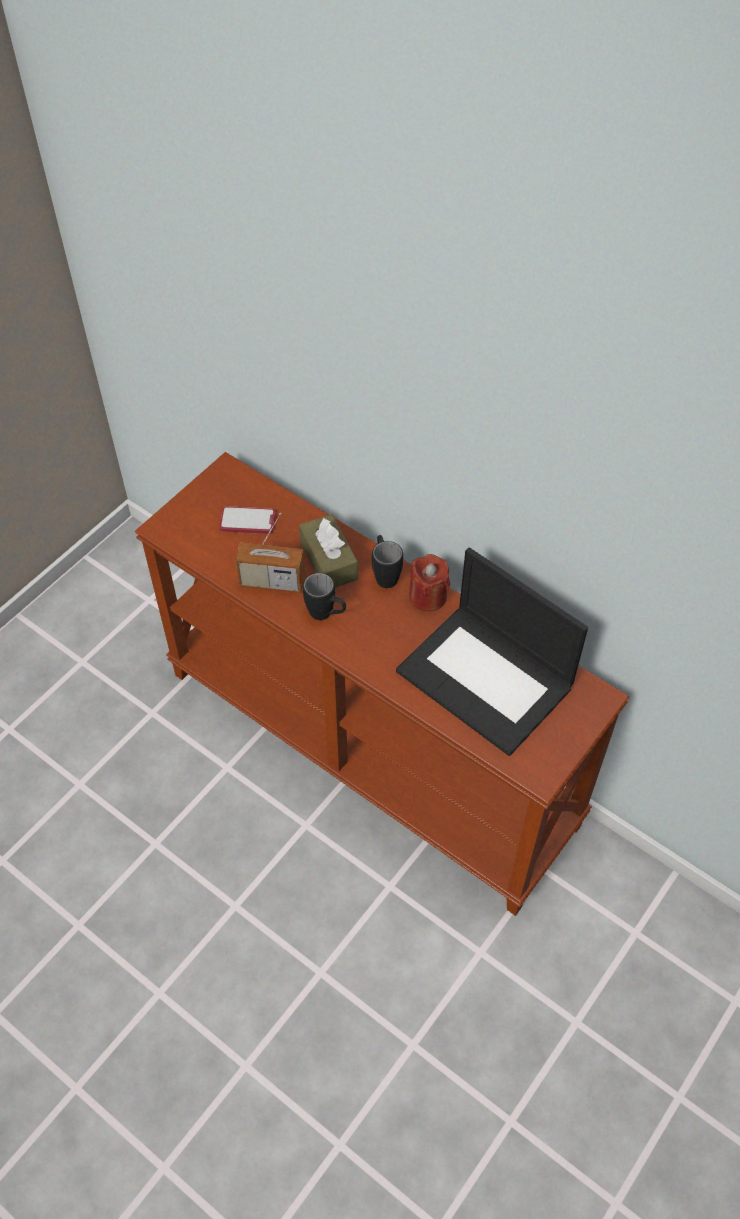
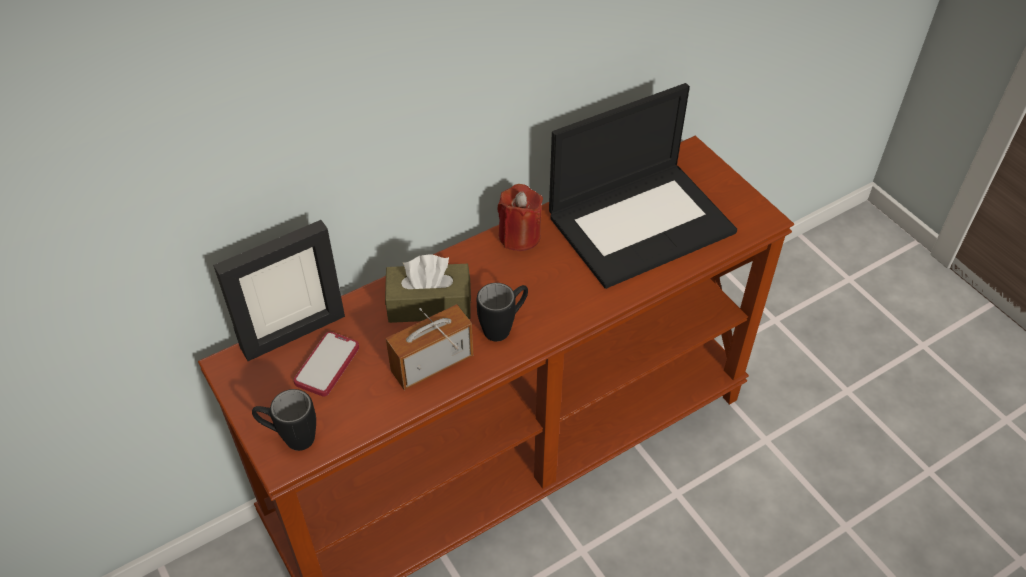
camera: 70 degrees left, 5 degrees down
radio [236,513,305,593] -> radio turned 150 degrees counterclockwise [386,304,473,390]
black mug [372,535,403,588] -> black mug moved to [252,389,316,451]
none -> picture frame [213,220,345,361]

